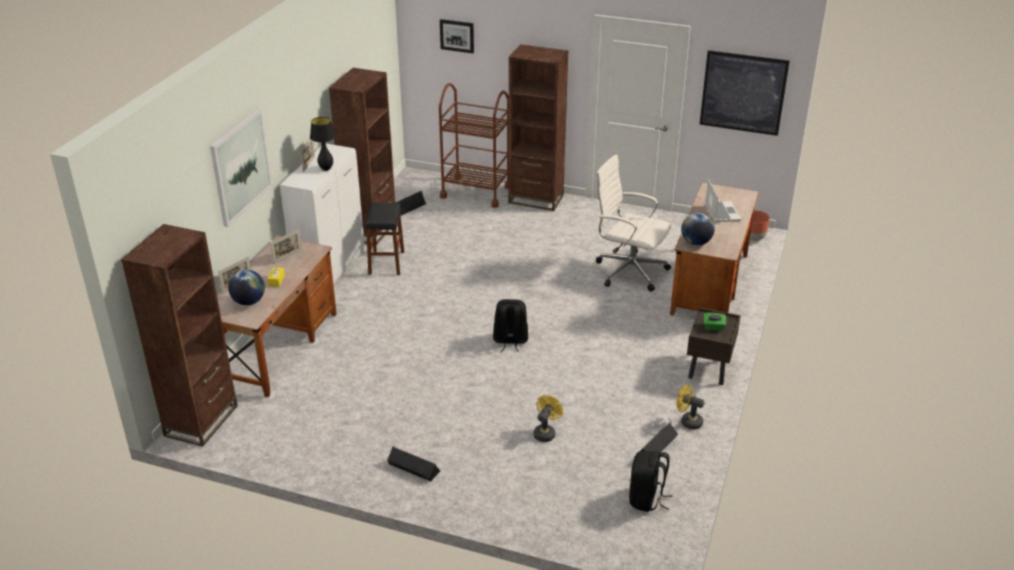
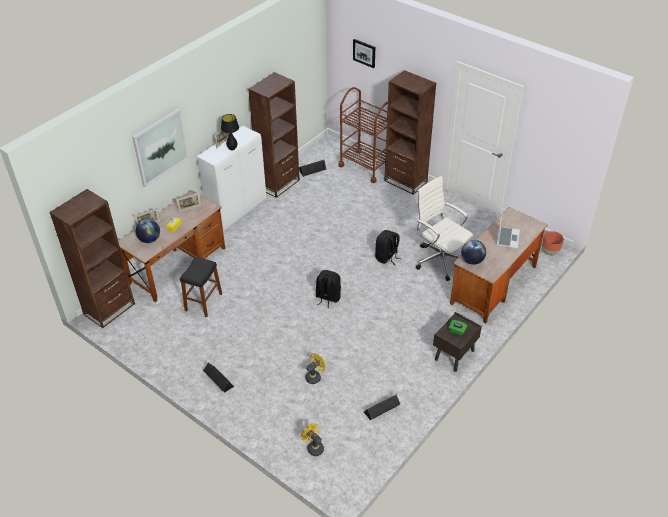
camera: 20 degrees right, 10 degrees up
black stool [365,203,404,275] -> black stool moved to [180,257,222,317]
black backpack [629,451,672,512] -> black backpack moved to [375,230,401,265]
yellow fan [676,385,704,430] -> yellow fan moved to [301,423,324,456]
picture [699,50,790,136] -> none

